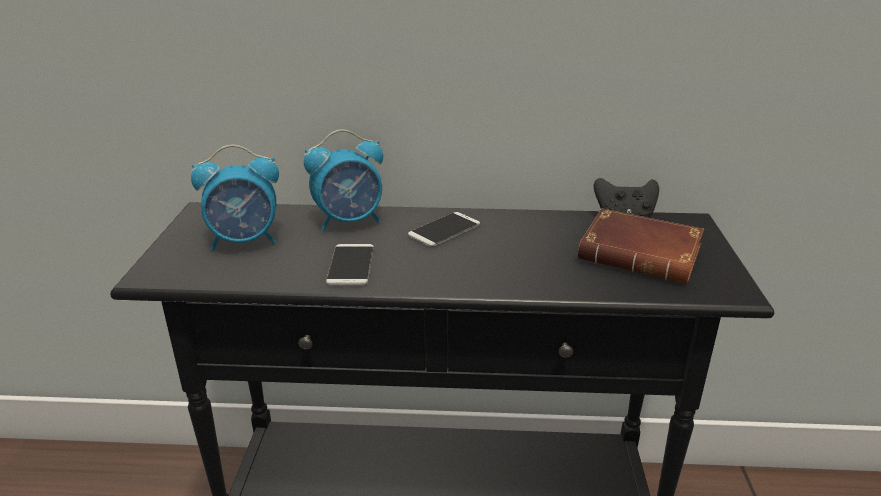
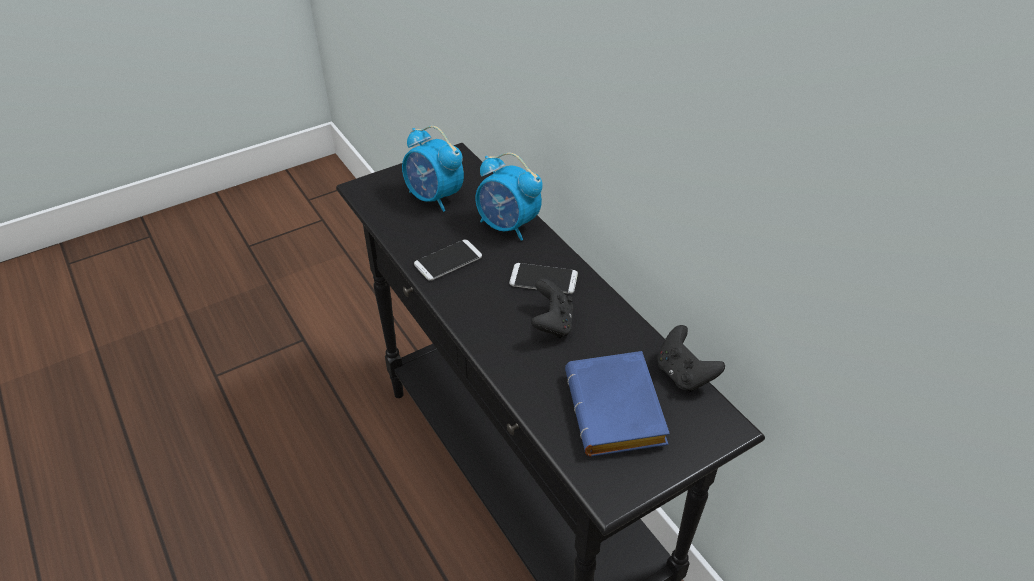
camera: 55 degrees right, 15 degrees up
brown book [578,208,704,284] -> blue book [565,351,670,456]
none -> black game controller [531,279,574,339]

